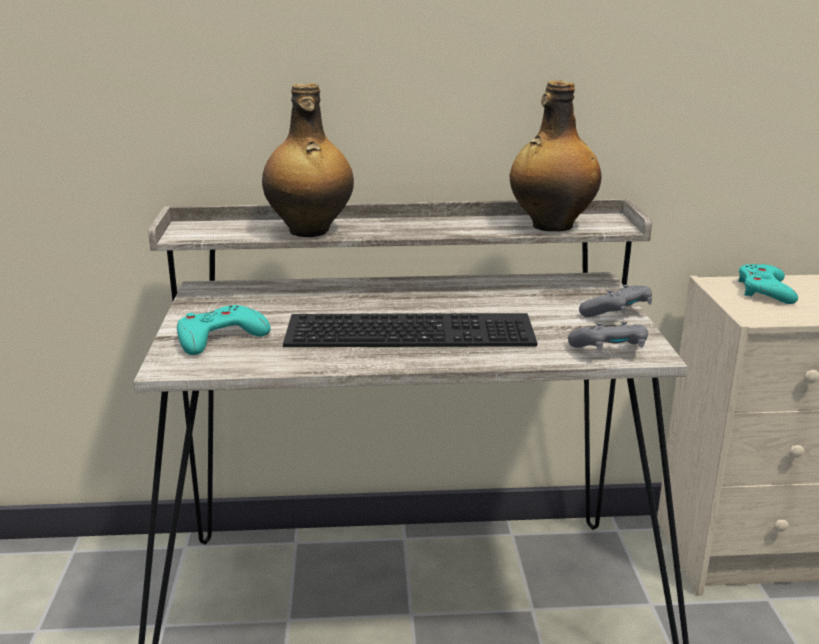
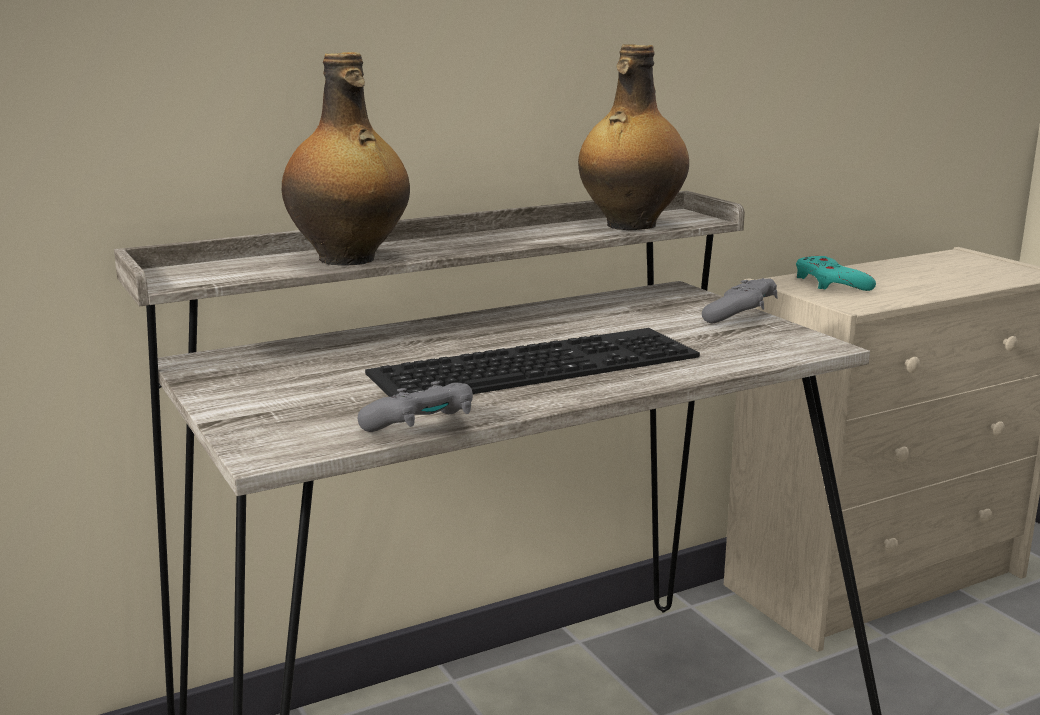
camera: 25 degrees left, 5 degrees down
turquoise game controller [177,305,271,355] -> none
grey game controller [568,321,648,350] -> grey game controller moved to [358,381,473,432]

